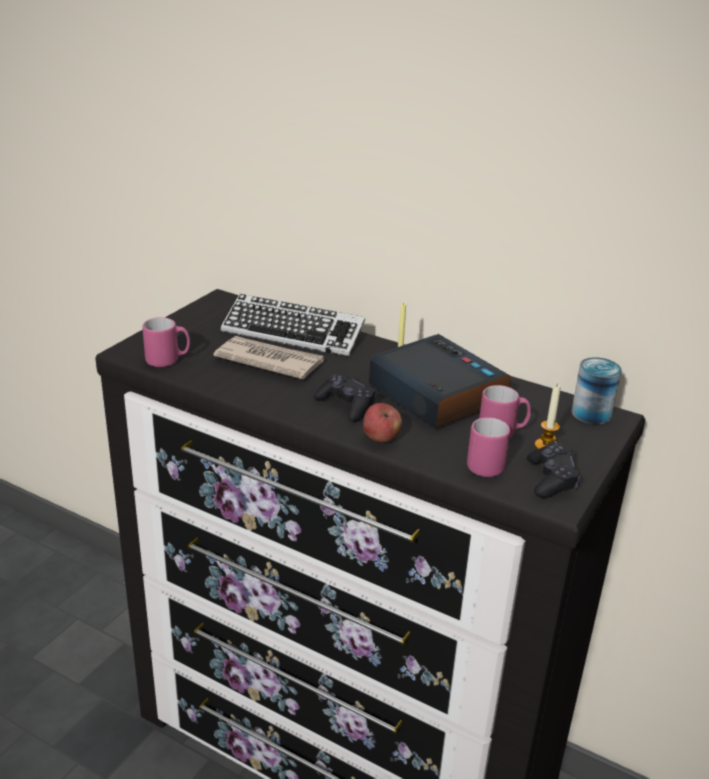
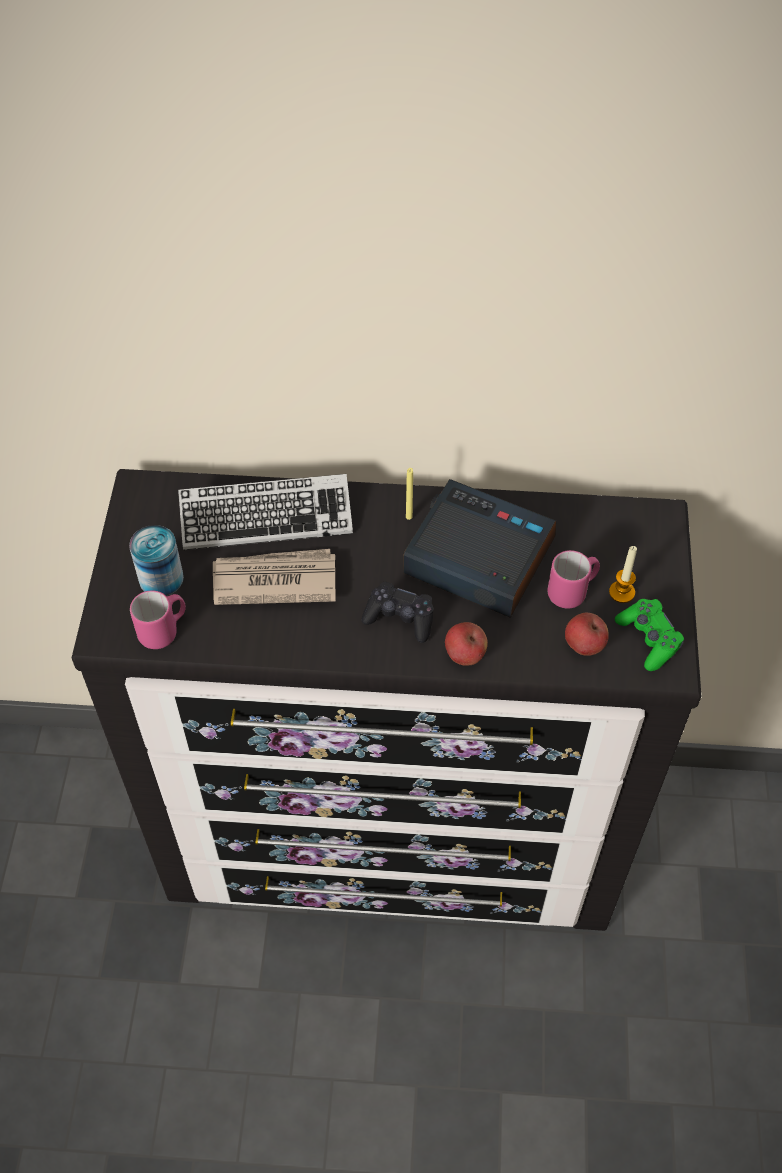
camera: 25 degrees left, 25 degrees up
pink mug [467,417,510,477] -> apple [565,613,609,656]
black game controller [527,442,581,498] -> green game controller [615,599,684,671]
can [571,357,622,424] -> can moved to [129,525,184,596]

